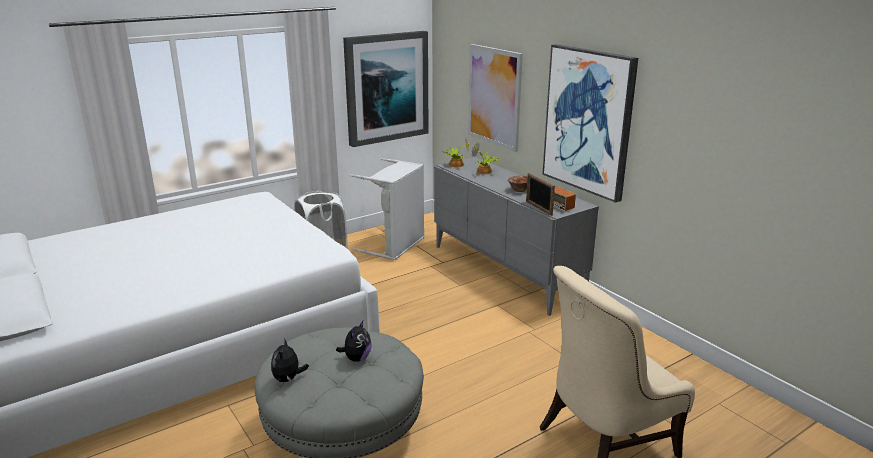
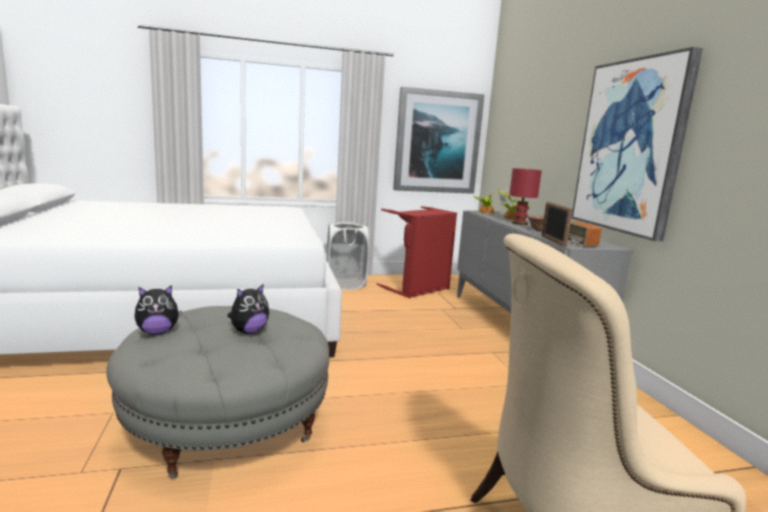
camera: 20 degrees right, 10 degrees down
plush toy [271,338,309,382] -> plush toy turned 135 degrees counterclockwise [134,285,182,335]
grey laundry basket [349,158,424,260] -> red laundry basket [377,206,457,298]
picture [468,44,523,152] -> none
none -> red table lamp [509,168,542,225]

